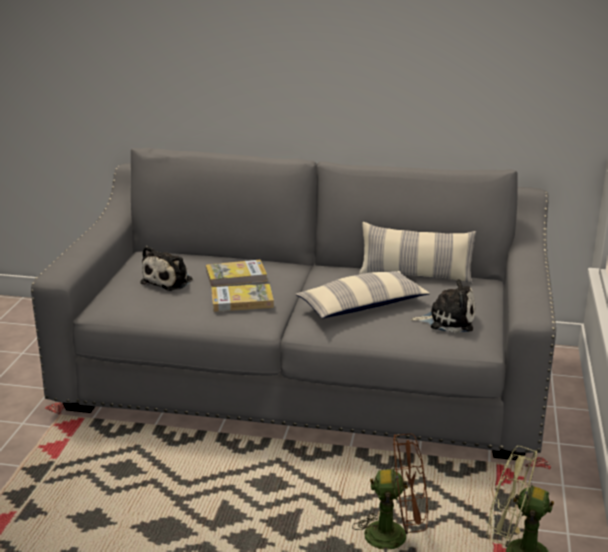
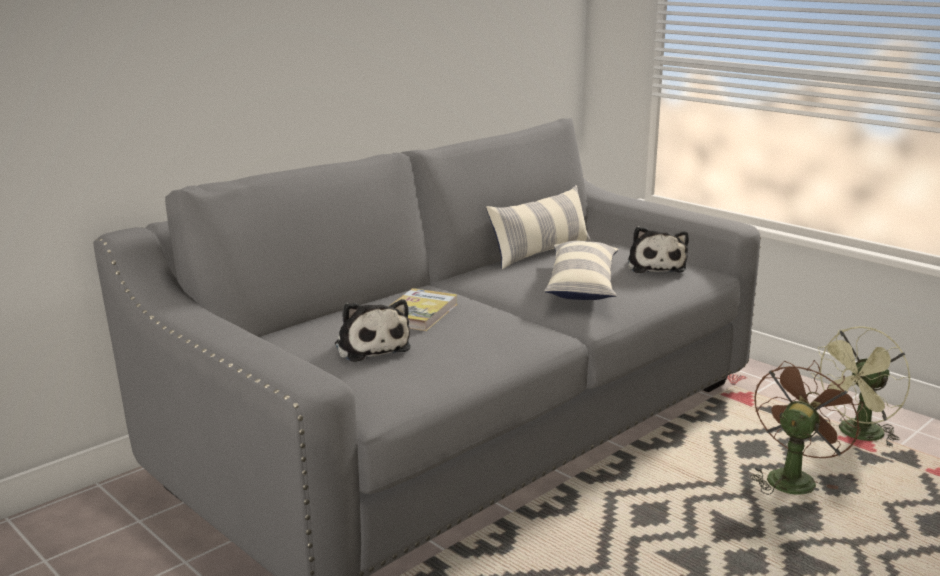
camera: 55 degrees left, 5 degrees down
book [211,284,274,312] -> none
plush toy [410,279,476,333] -> plush toy turned 135 degrees clockwise [628,226,689,273]

